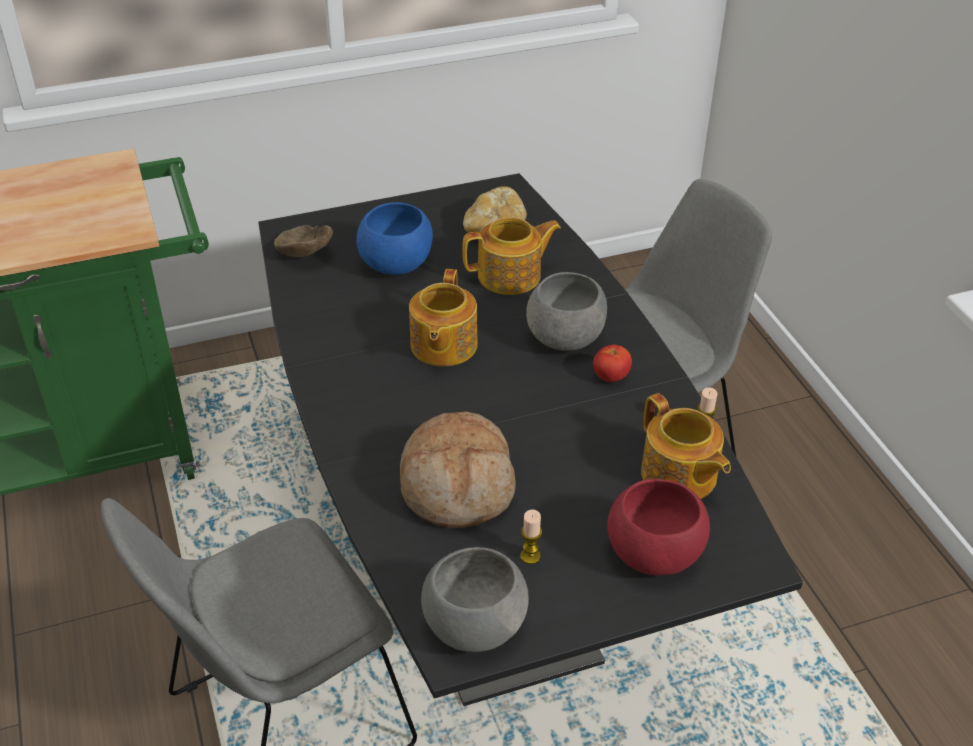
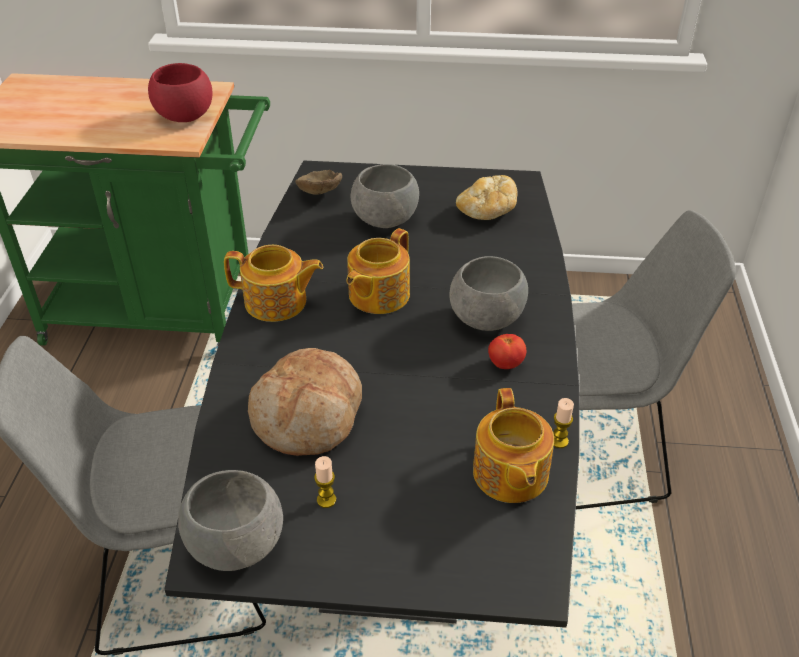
camera: 25 degrees right, 0 degrees up
blue bowl [357,202,433,275] -> grey bowl [351,164,419,228]
teapot [462,217,561,295] -> teapot moved to [224,245,323,322]
red bowl [607,479,710,576] -> red bowl moved to [148,63,212,122]

